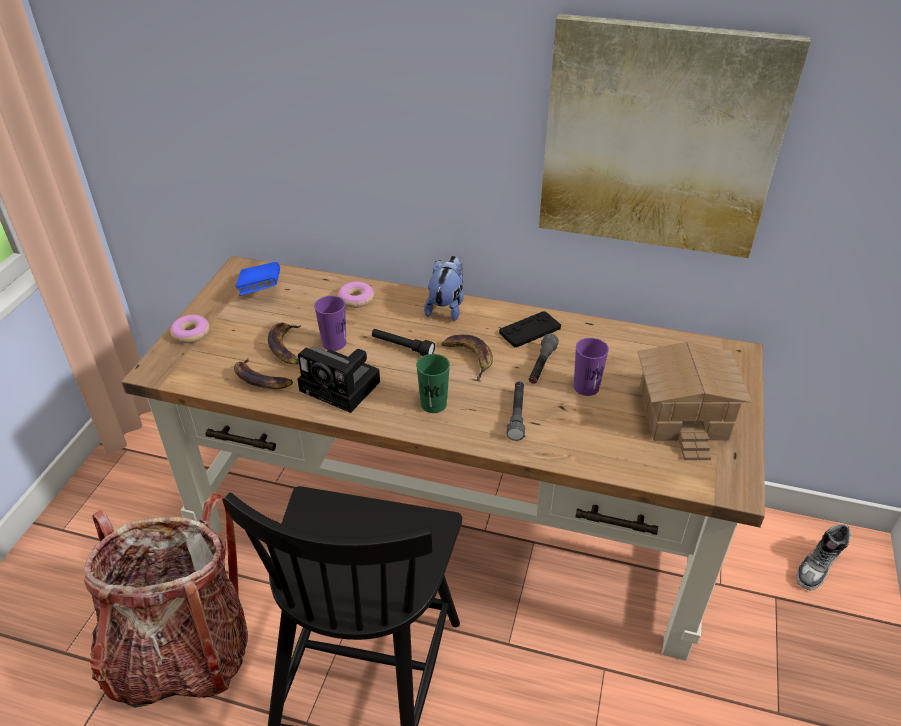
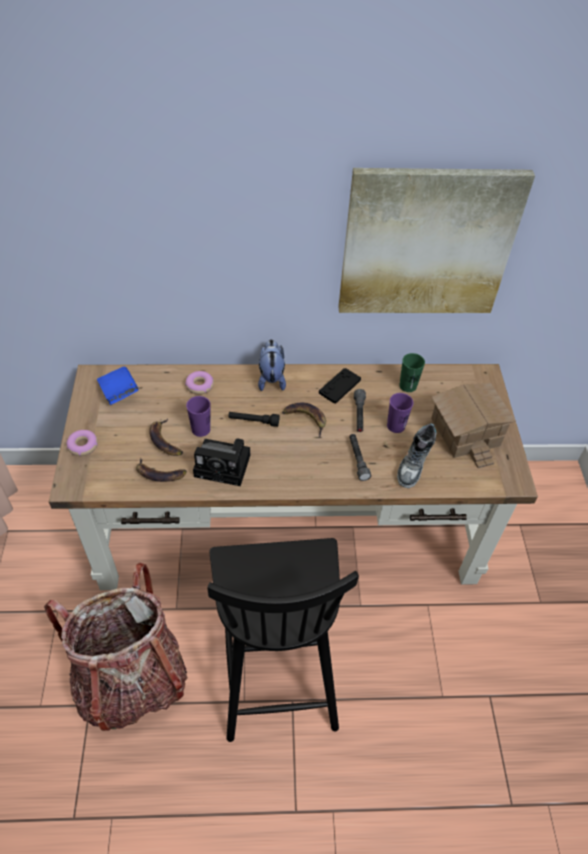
camera: 20 degrees left, 10 degrees up
green cup [416,354,450,413] -> green cup moved to [399,353,425,392]
shoe [796,524,851,590] -> shoe moved to [397,423,437,488]

